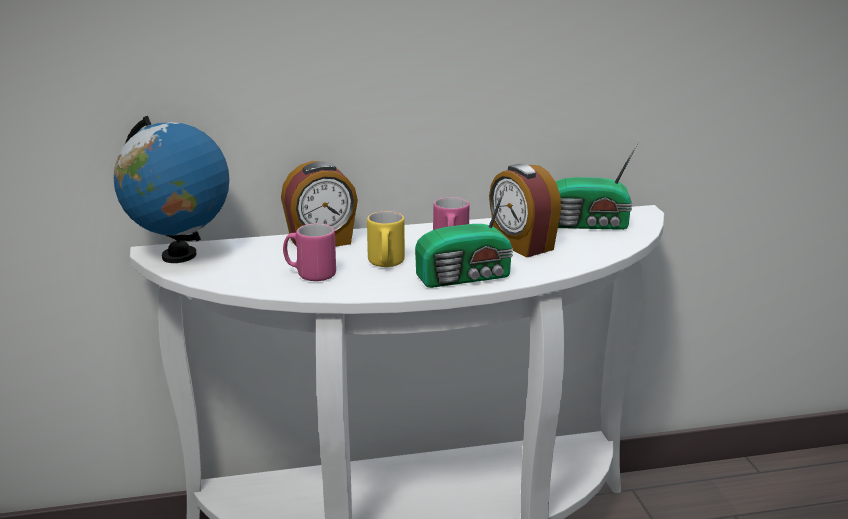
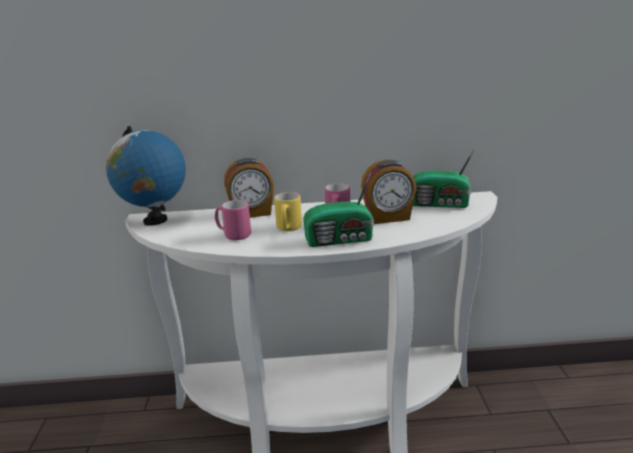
camera: 10 degrees right, 0 degrees up
alarm clock [489,164,561,258] -> alarm clock turned 75 degrees counterclockwise [361,159,416,224]

